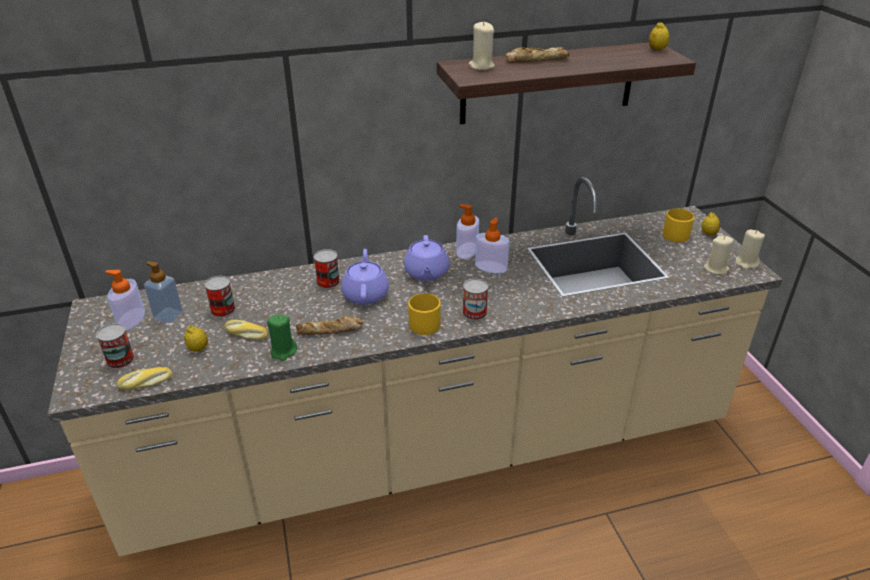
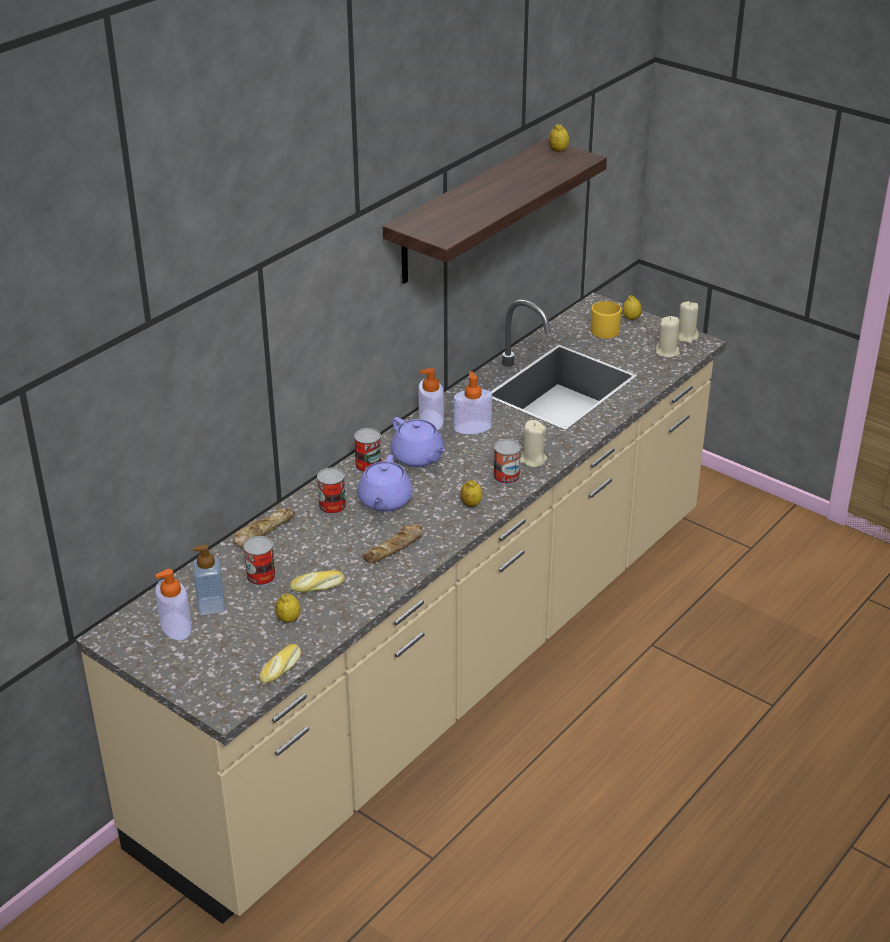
camera: 35 degrees left, 0 degrees up
can [96,323,135,369] -> can moved to [354,428,381,473]
green candle [267,314,297,361] -> none
purple teapot [341,249,389,305] -> purple teapot turned 135 degrees counterclockwise [357,455,413,512]
yellow mug [408,293,441,335] -> lemon [460,480,482,507]
beige candle [468,21,495,70] -> beige candle moved to [520,420,547,467]
bread [505,47,570,62] -> bread moved to [233,508,295,546]

